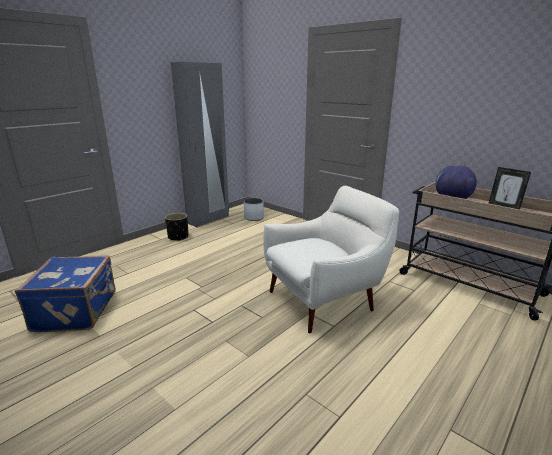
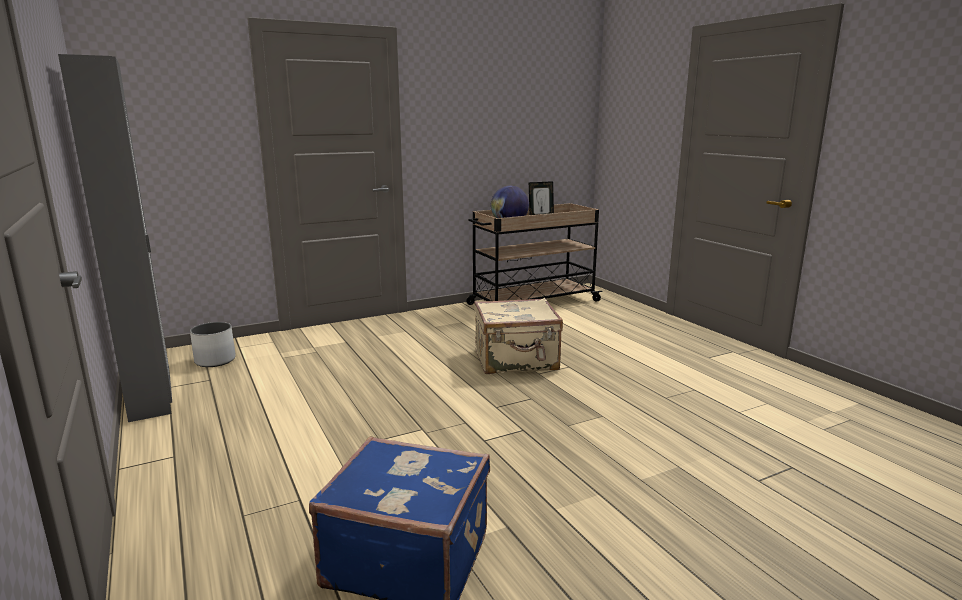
camera: 70 degrees left, 5 degrees down
black planter [165,213,189,241] -> none
white armchair [263,186,399,334] -> beige suitcase [474,298,563,374]

